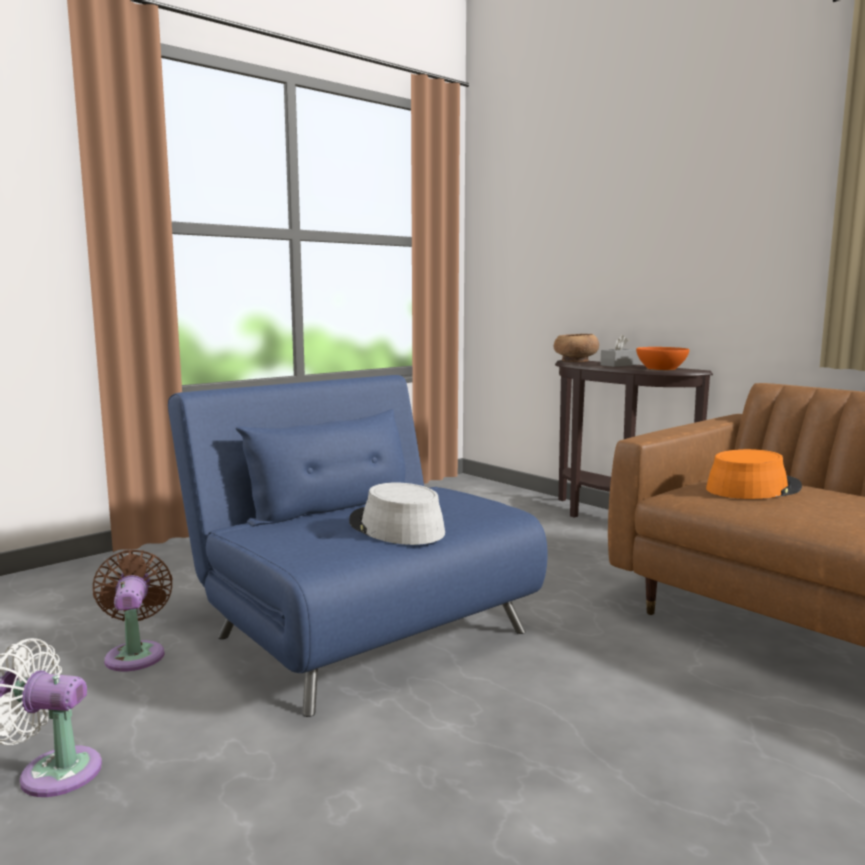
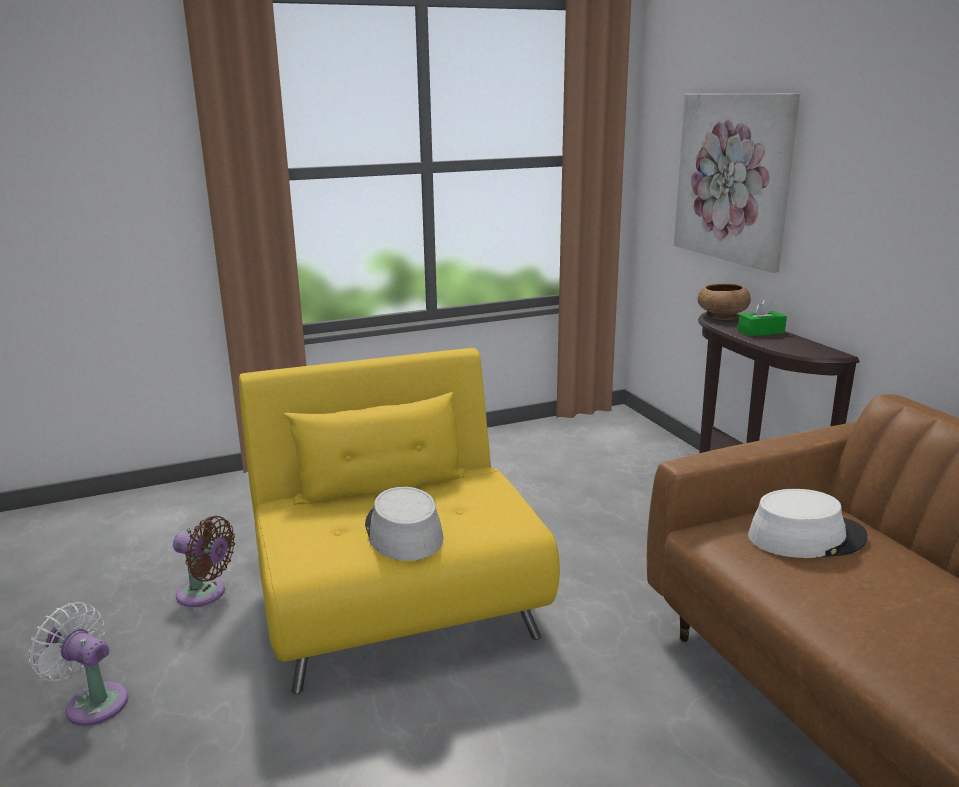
camera: 20 degrees right, 10 degrees up
brown fan [93,550,173,671] -> brown fan turned 105 degrees clockwise [173,516,235,607]
blue armchair [168,375,548,717] -> yellow armchair [239,348,560,694]
grey tissue box [600,335,638,367] -> green tissue box [737,299,787,337]
orange bowl [636,347,689,370] -> none
orange hat [706,449,802,499] -> white hat [748,489,868,558]
none -> picture [674,94,800,273]

